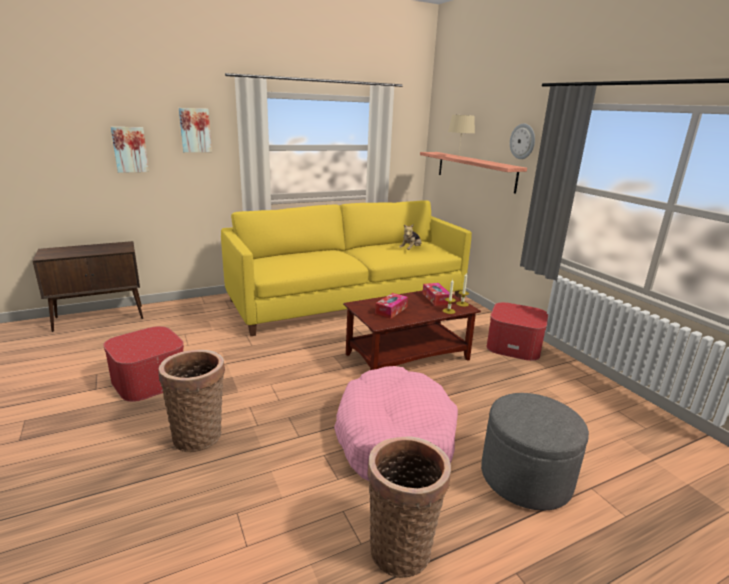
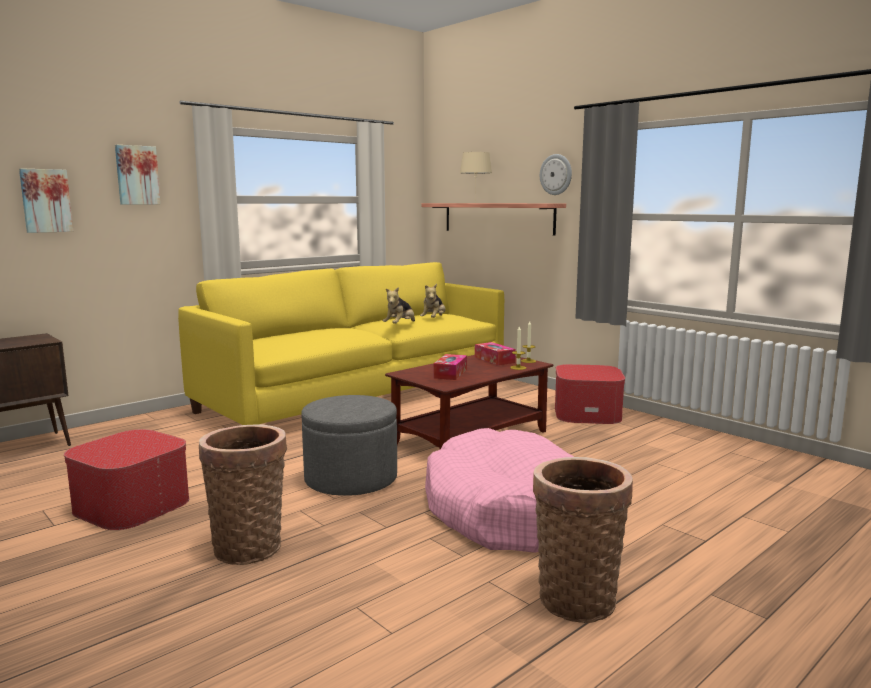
camera: 15 degrees left, 10 degrees down
grey ottoman [481,393,589,511] -> grey ottoman moved to [301,395,397,496]
none -> plush toy [383,287,415,324]

